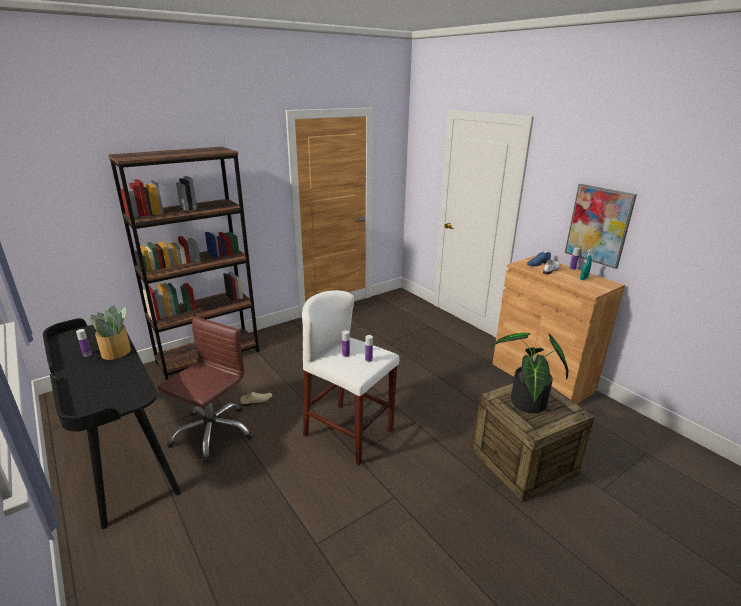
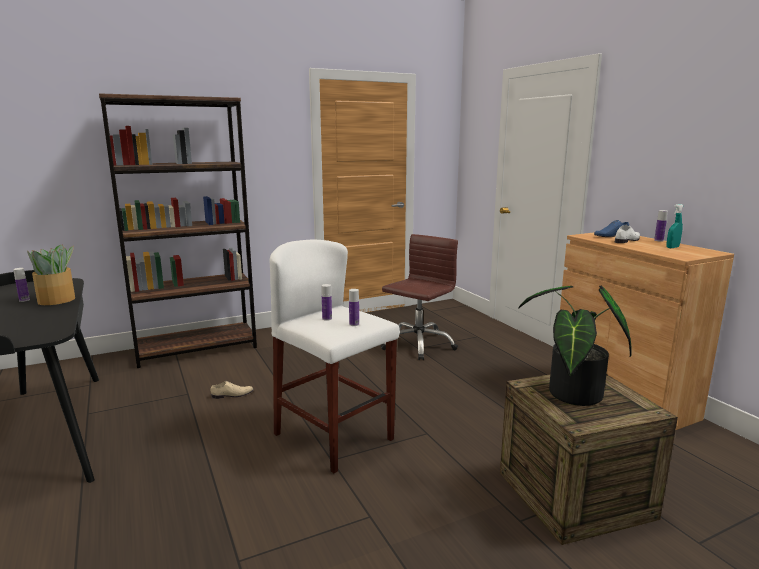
camera: 10 degrees right, 10 degrees down
brown office chair [158,316,253,463] -> brown office chair moved to [381,234,458,360]
picture [565,184,637,269] -> none

